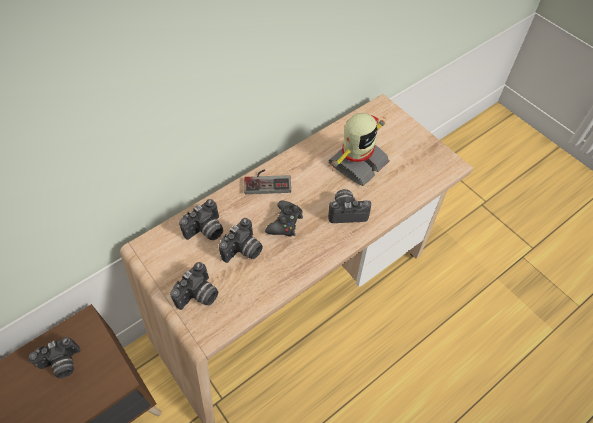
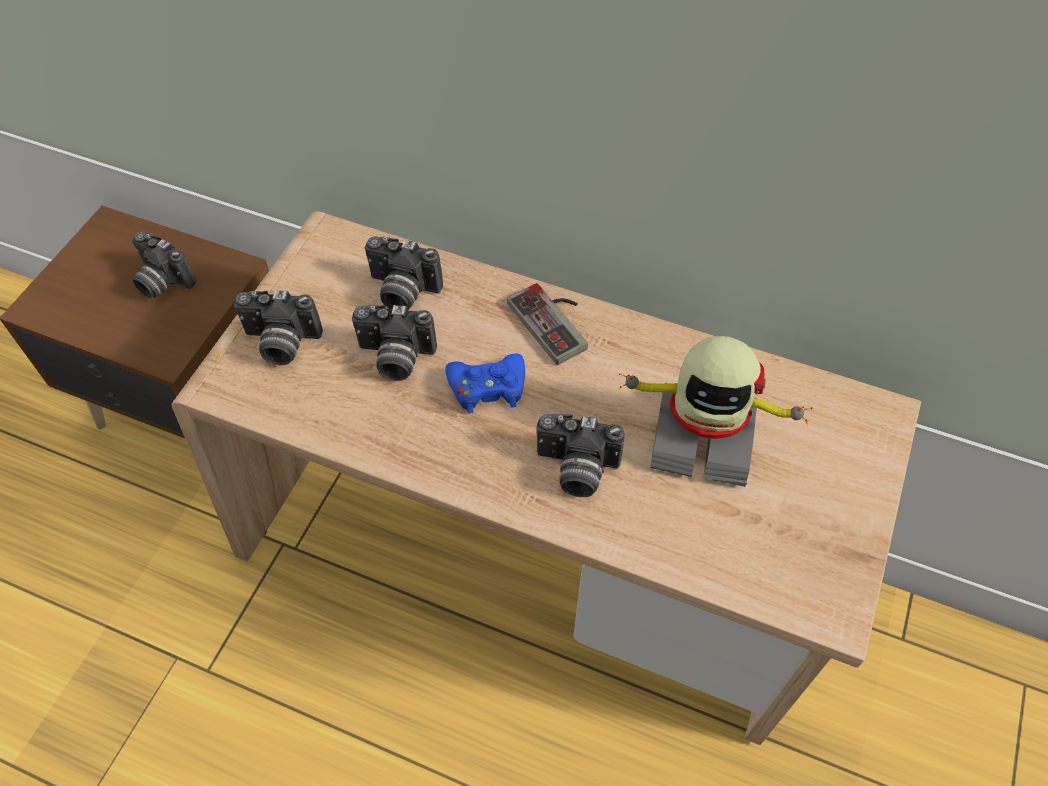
camera: 60 degrees right, 0 degrees up
black game controller [265,200,303,237] -> blue game controller [445,354,525,414]
camera [328,189,371,223] -> camera turned 135 degrees clockwise [536,413,625,497]

